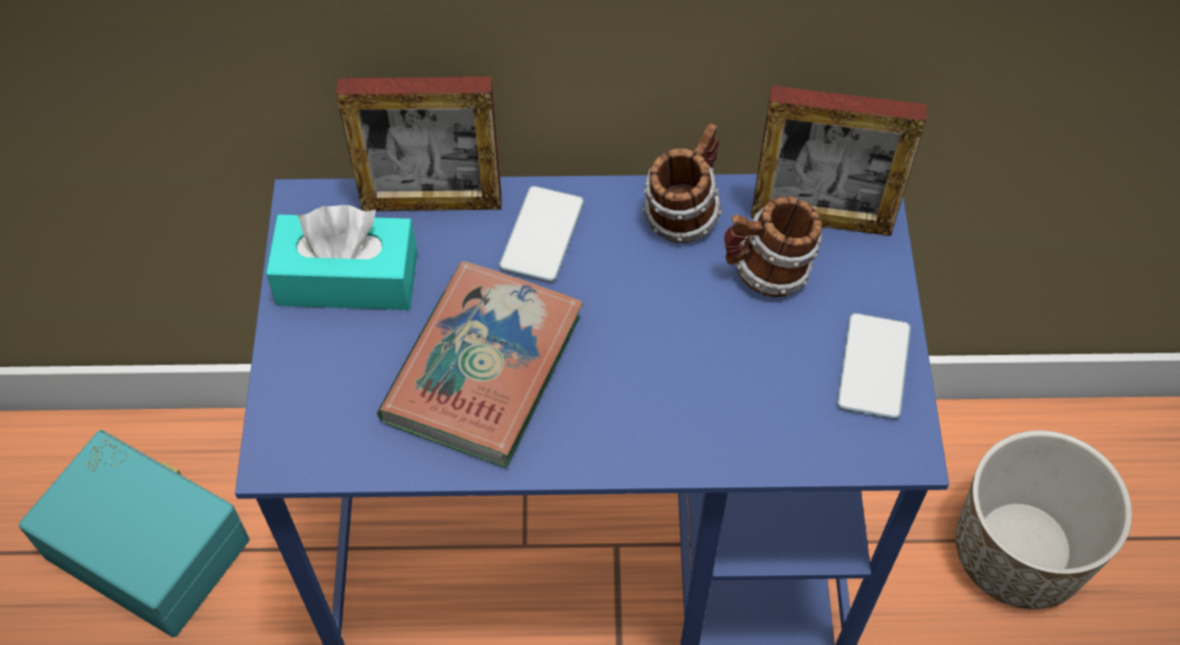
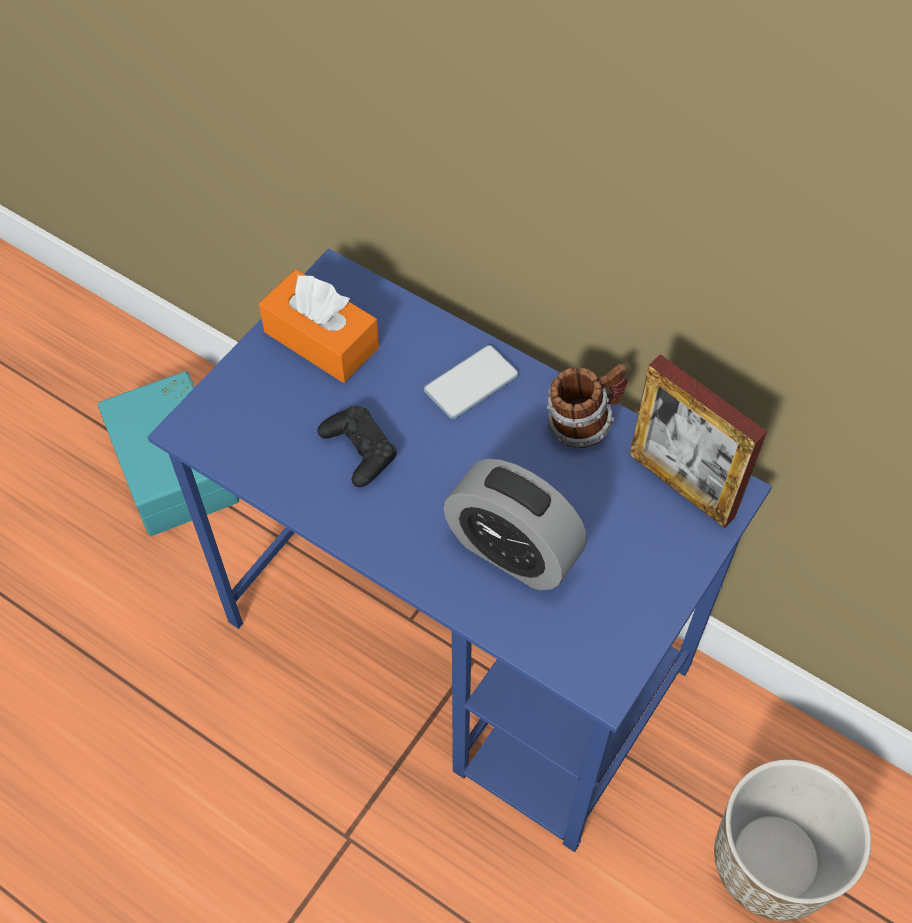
camera: 35 degrees right, 0 degrees up
turquoise tissue box [266,205,417,310] -> orange tissue box [259,269,379,383]
picture frame [336,77,502,211] -> none
book [377,261,583,467] -> black game controller [317,406,397,487]
mug [724,196,822,297] -> none
phone [837,313,911,419] -> none
none -> alarm clock [443,459,587,590]

